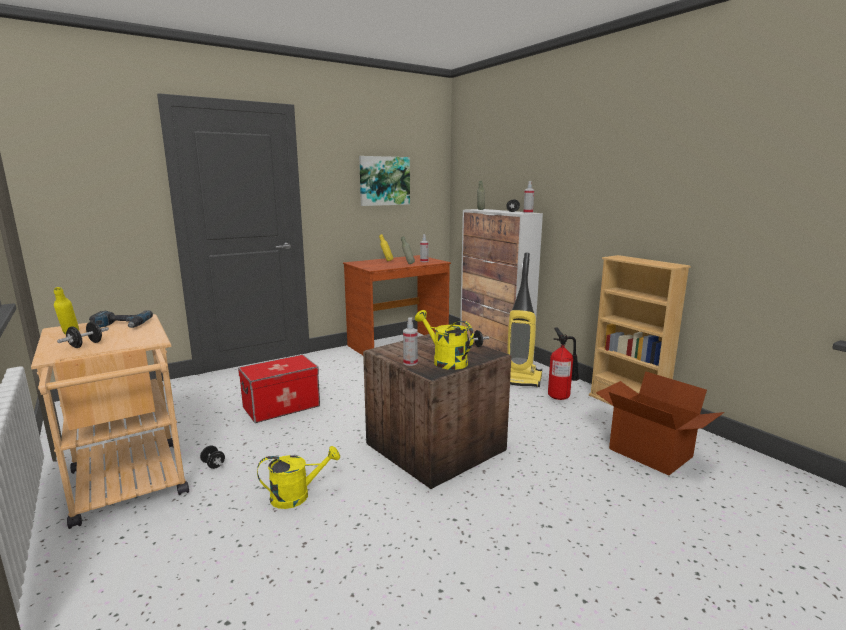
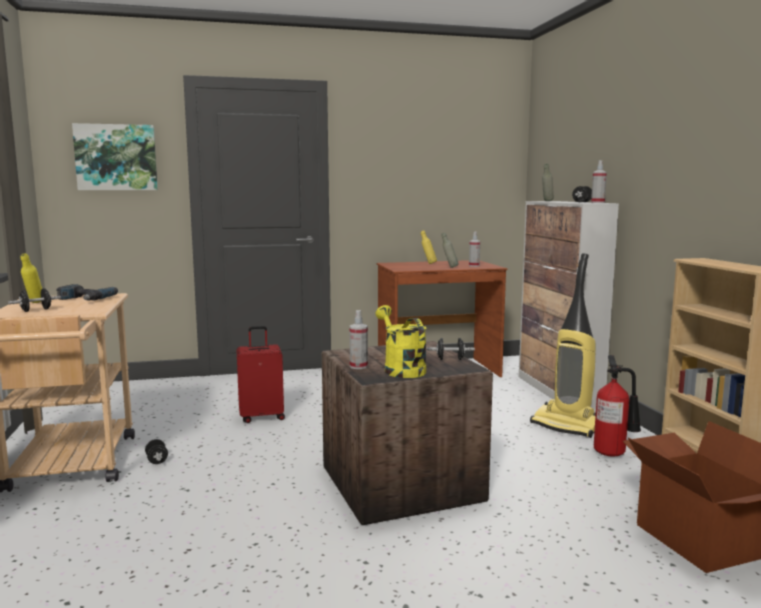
camera: 20 degrees right, 5 degrees down
storage box [238,355,320,423] -> red suitcase [236,326,285,423]
yellow watering can [257,446,340,509] -> none
picture [359,156,410,206] -> picture moved to [72,123,158,190]

